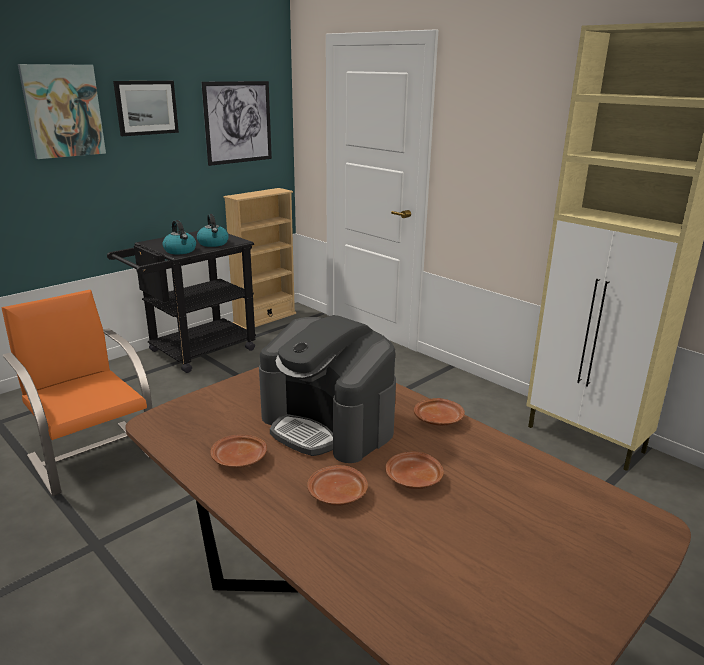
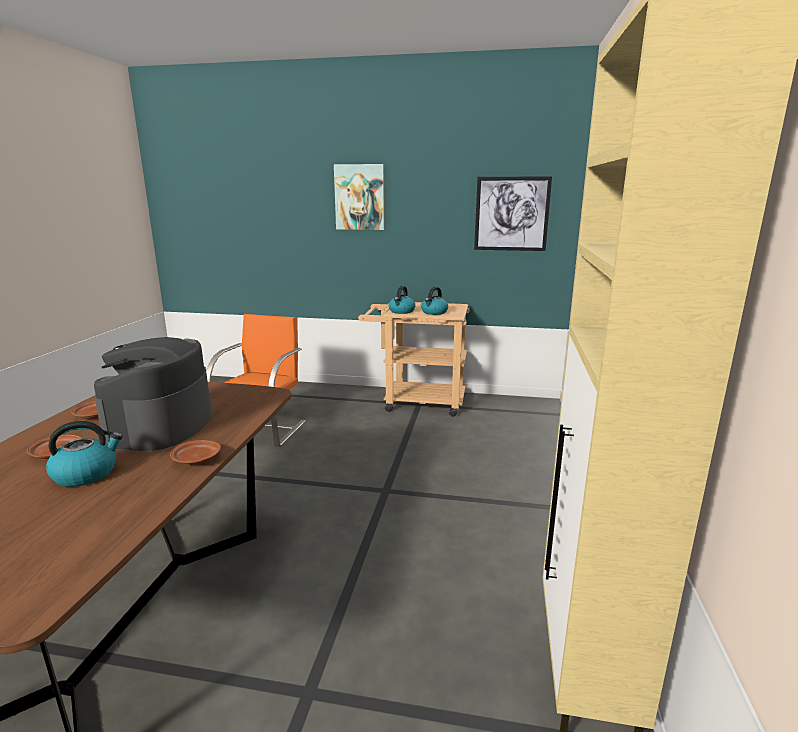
camera: 55 degrees right, 5 degrees down
black cart [107,231,256,373] -> beige cart [358,302,470,417]
picture [113,81,179,136] -> none
beige bookcase [223,188,296,330] -> none
brown plate [385,452,444,489] -> kettle [46,421,123,487]

